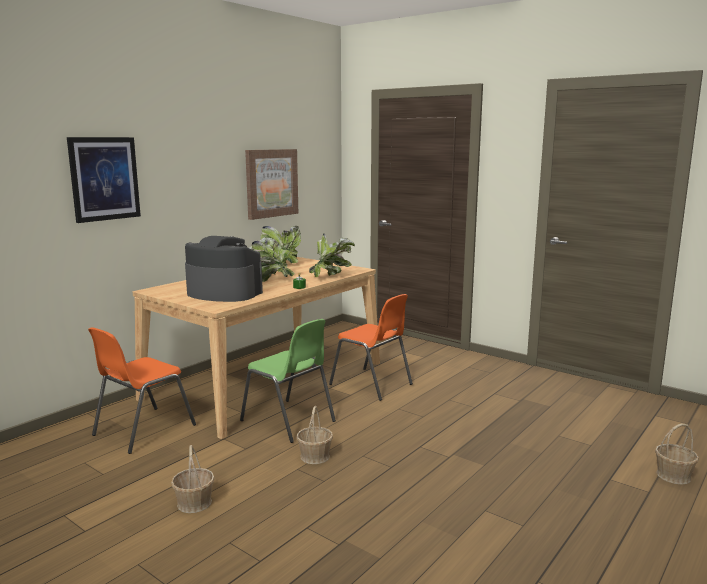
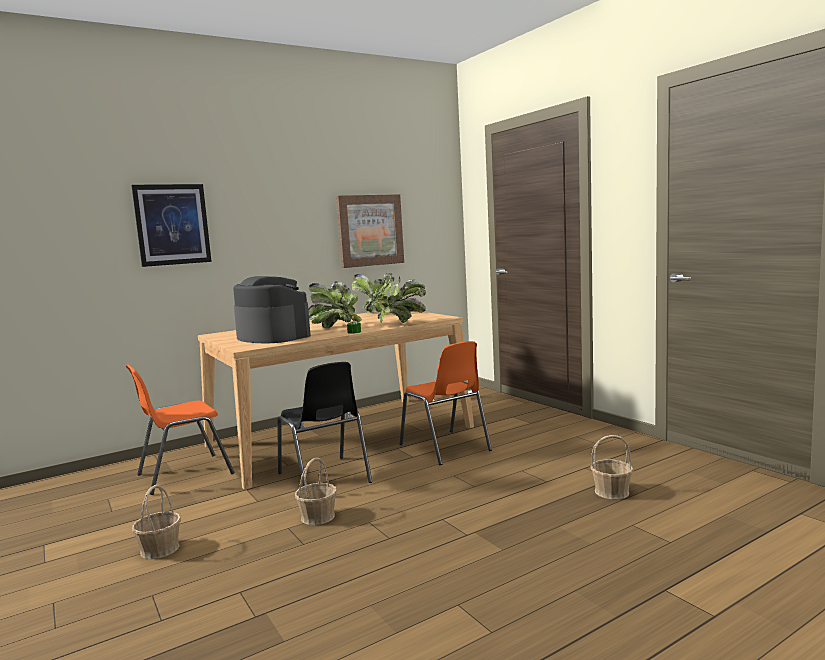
camera: 20 degrees right, 5 degrees down
green chair [240,319,336,443] -> black chair [277,362,372,486]
basket [655,424,699,485] -> basket moved to [591,435,633,499]

